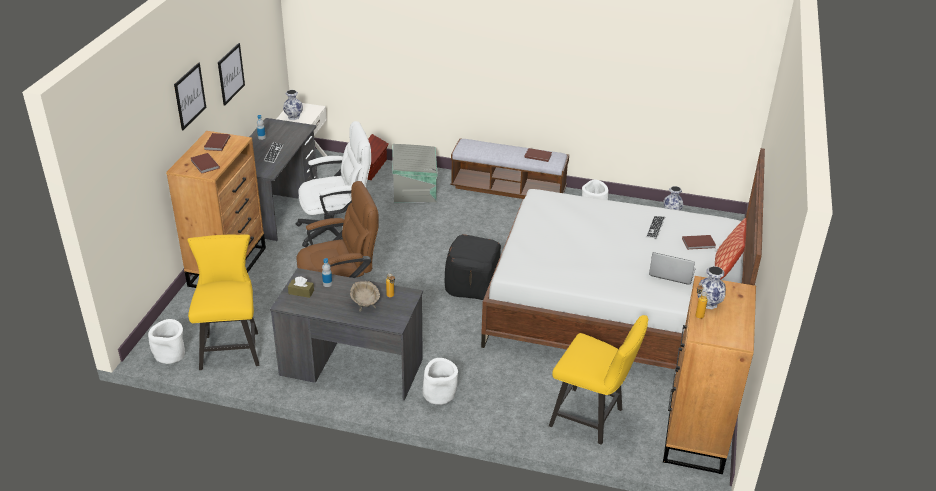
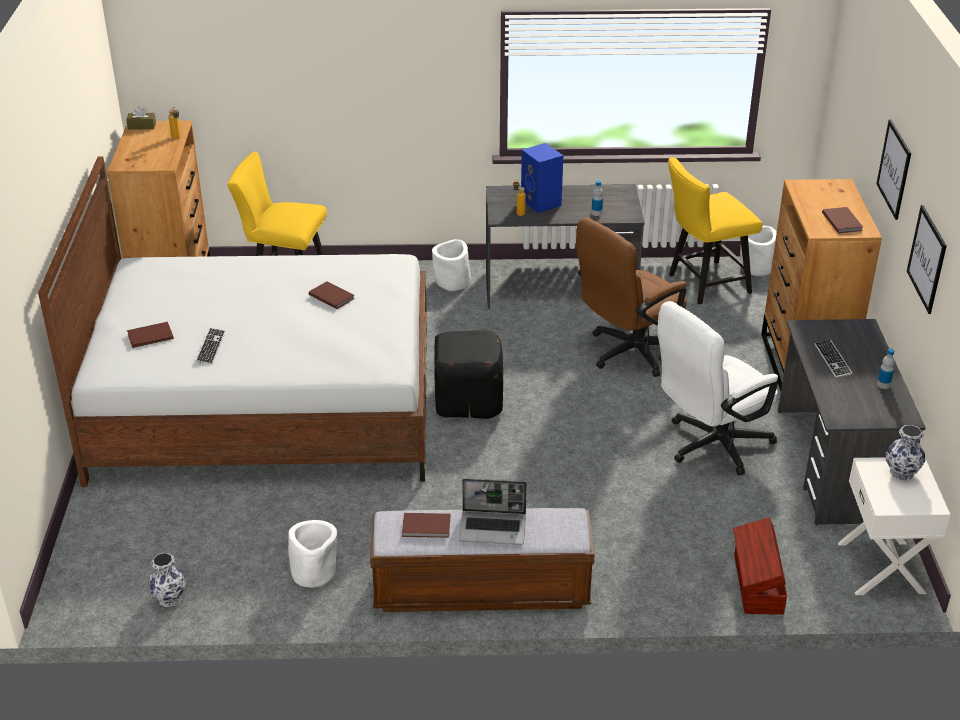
camera: 165 degrees right, 0 degrees up
yellow chair [187,235,259,370] -> yellow chair turned 90 degrees clockwise [668,157,763,304]
brown book [191,153,220,174] -> brown book moved to [309,281,354,309]
brown tissue box [288,276,314,298] -> brown tissue box moved to [126,106,156,130]
beige bowl [350,281,380,312] -> blue speaker [521,143,563,213]
grey storage box [392,144,437,203] -> none
laptop [649,252,695,285] -> laptop moved to [459,478,527,545]
vase [697,266,726,309] -> none
pillow [715,218,747,280] -> none

